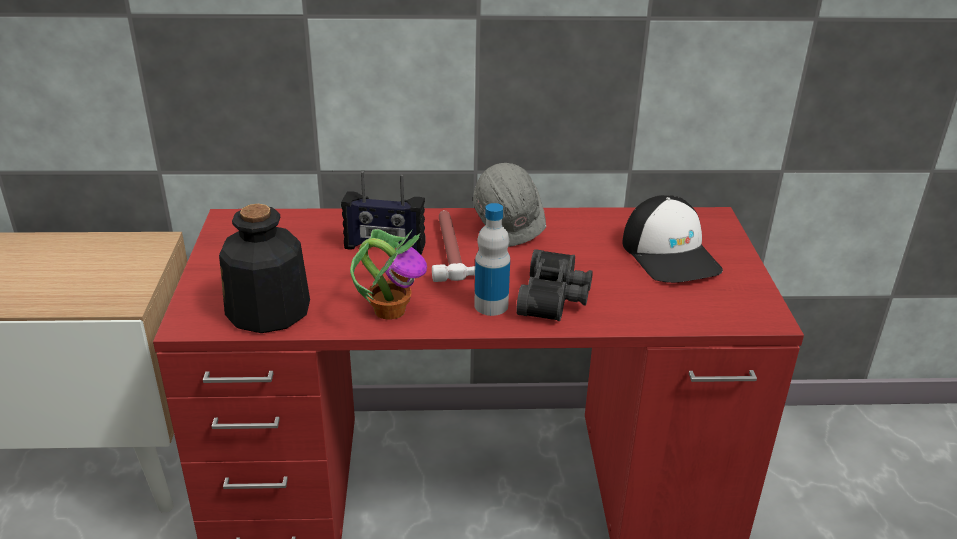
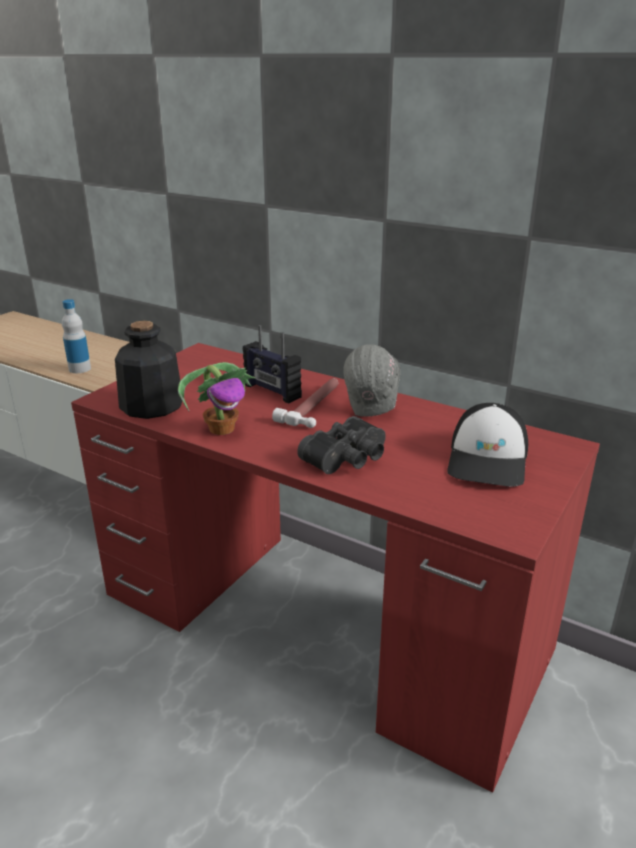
camera: 35 degrees right, 5 degrees down
bottle [474,203,510,316] -> bottle moved to [62,299,91,373]

